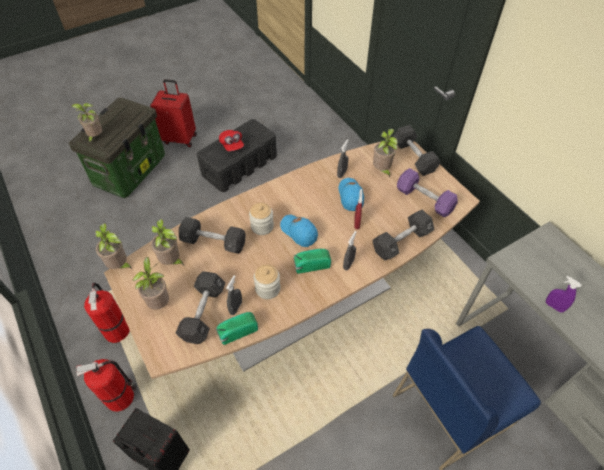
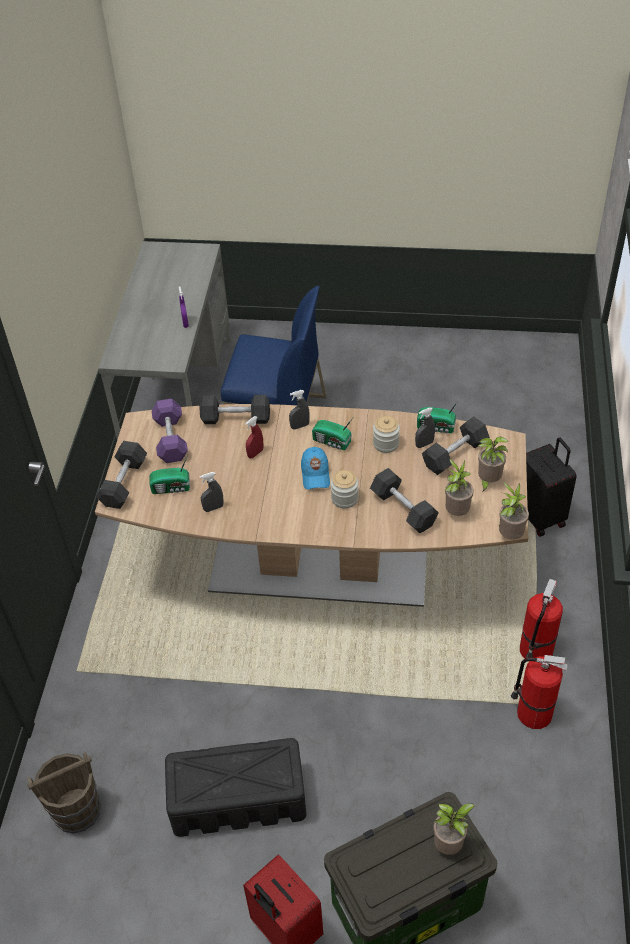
camera: 140 degrees left, 5 degrees down
fire extinguisher [76,359,137,412] -> fire extinguisher moved to [511,655,568,729]
red cap [219,130,244,151] -> none
blue cap [338,178,364,211] -> none
potted plant [373,129,398,177] -> radio [149,455,190,494]
none -> brown bucket [27,752,101,834]

